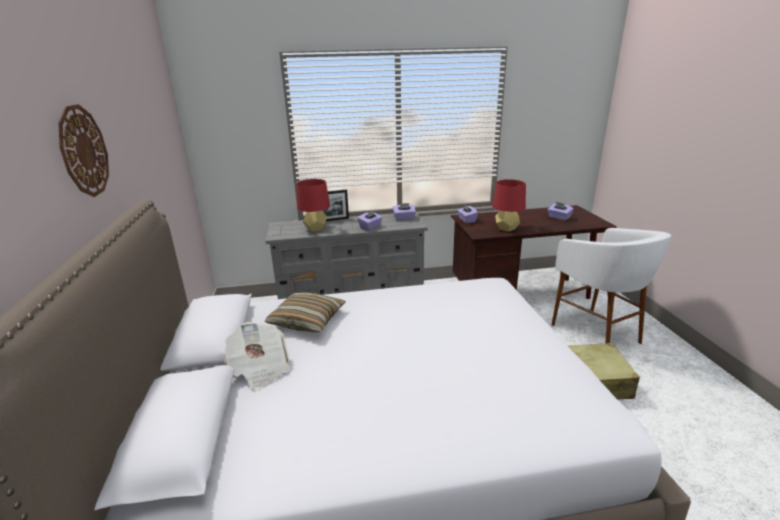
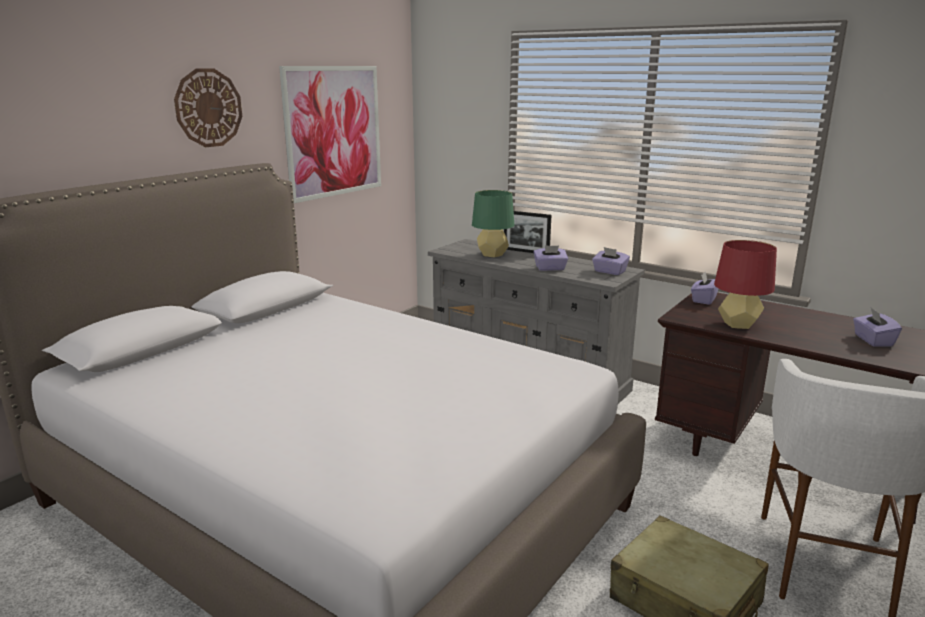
camera: 45 degrees right, 5 degrees down
newspaper [225,322,290,391] -> none
pillow [264,292,346,332] -> none
red table lamp [297,179,330,232] -> green table lamp [472,190,515,258]
none -> picture [279,66,381,203]

